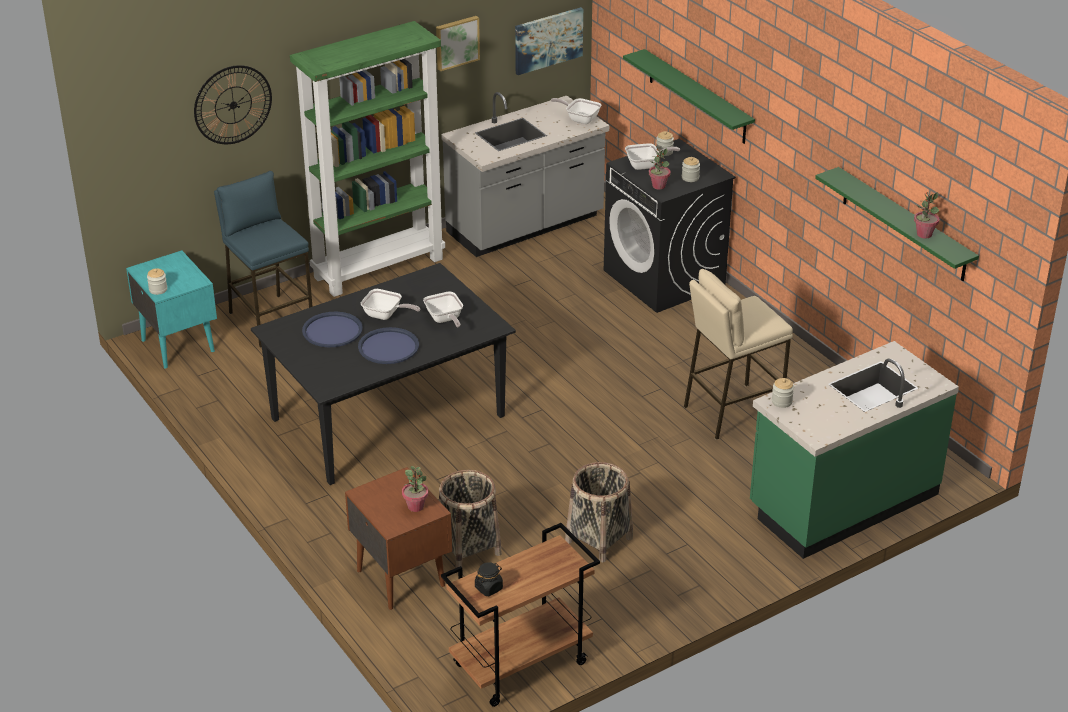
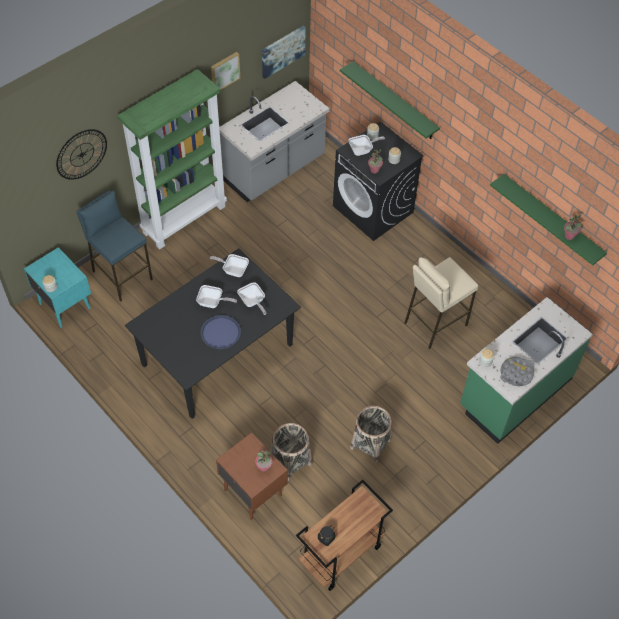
camera: 10 degrees left, 20 degrees up
blue tray [302,312,363,347] -> none
frying pan [551,98,602,124] -> frying pan moved to [210,254,249,277]
none -> grey tray [500,357,535,387]

